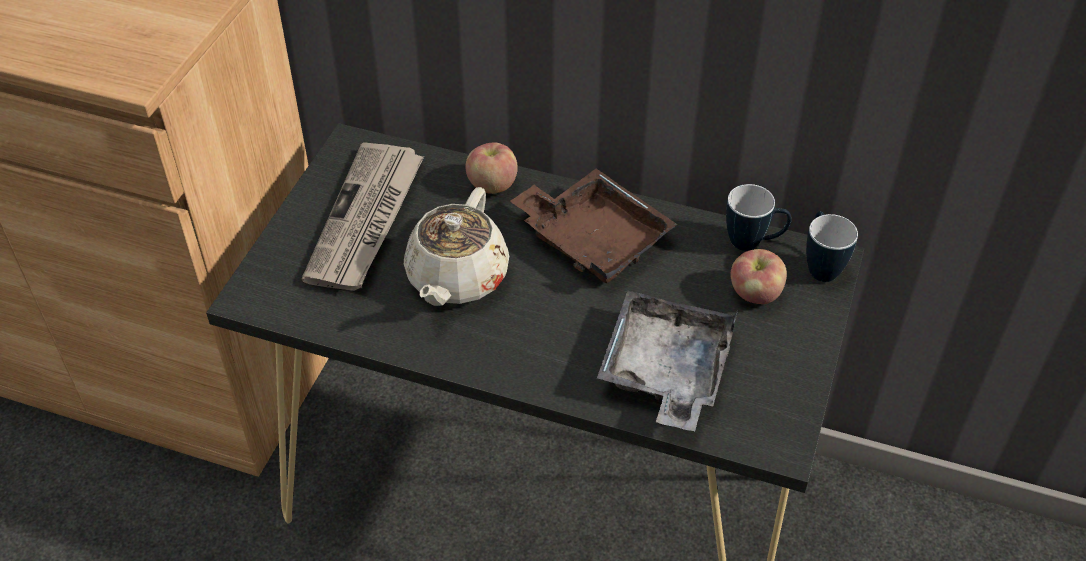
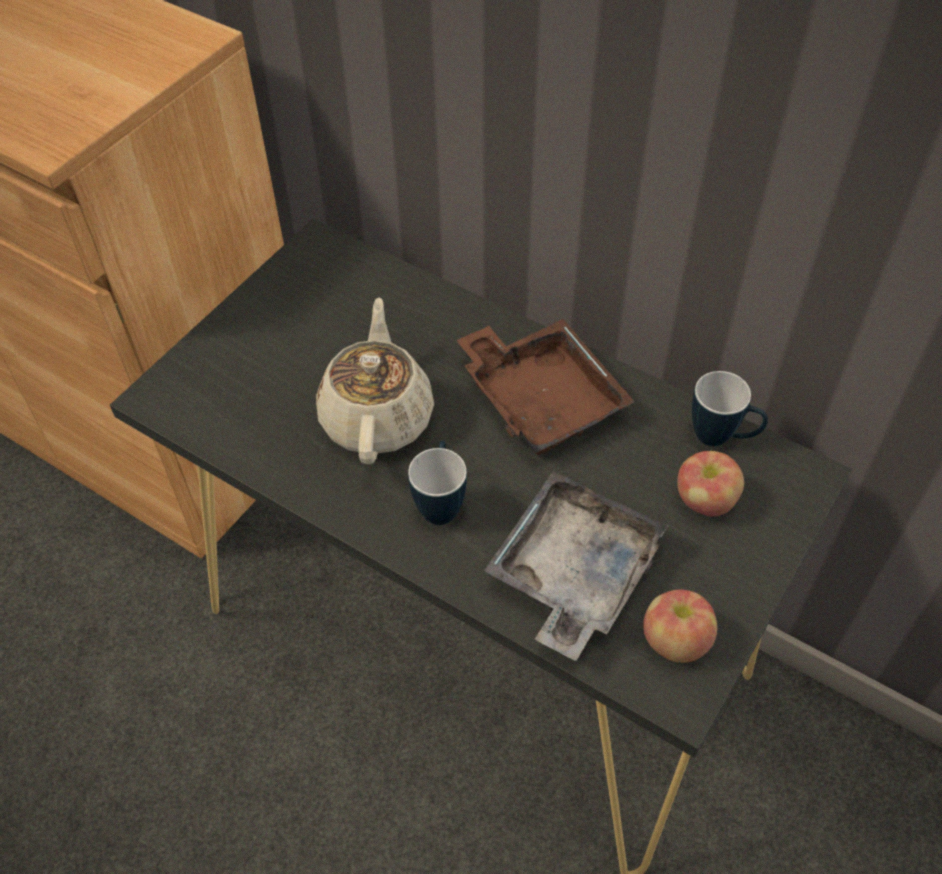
camera: 15 degrees right, 5 degrees up
newspaper [301,142,424,291] -> none
beige teapot [404,187,509,306] -> beige teapot turned 150 degrees clockwise [316,298,434,464]
apple [465,143,518,194] -> apple moved to [643,589,717,663]
mug [806,211,858,282] -> mug moved to [408,441,467,525]

